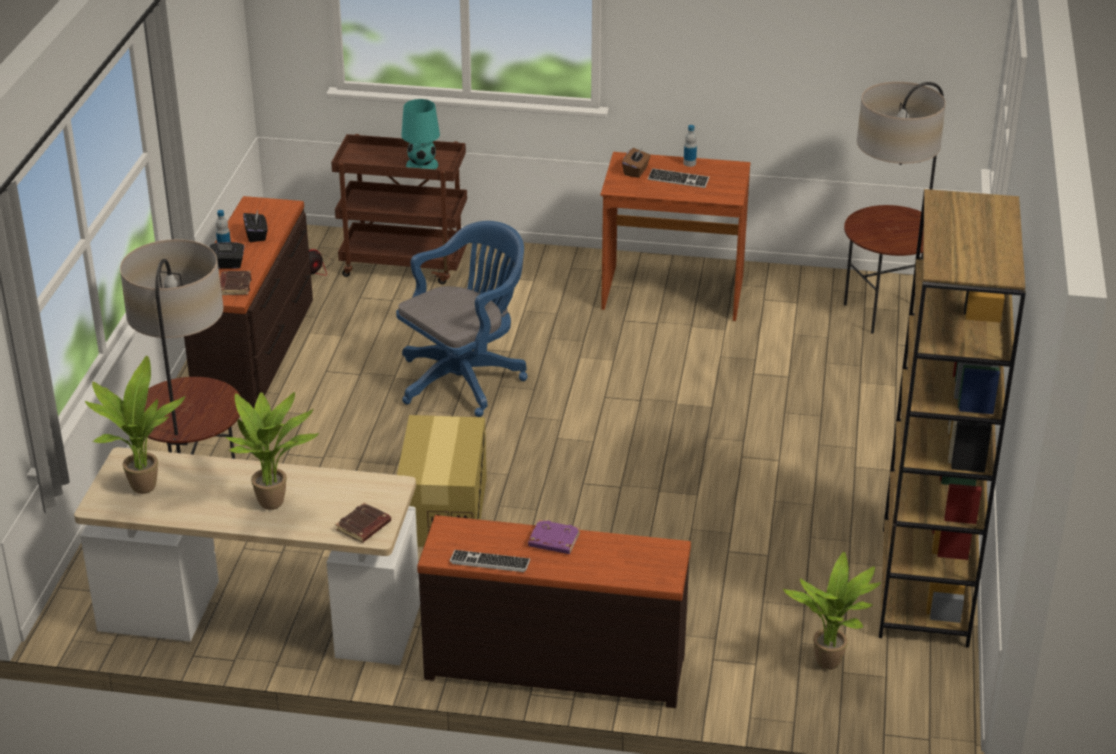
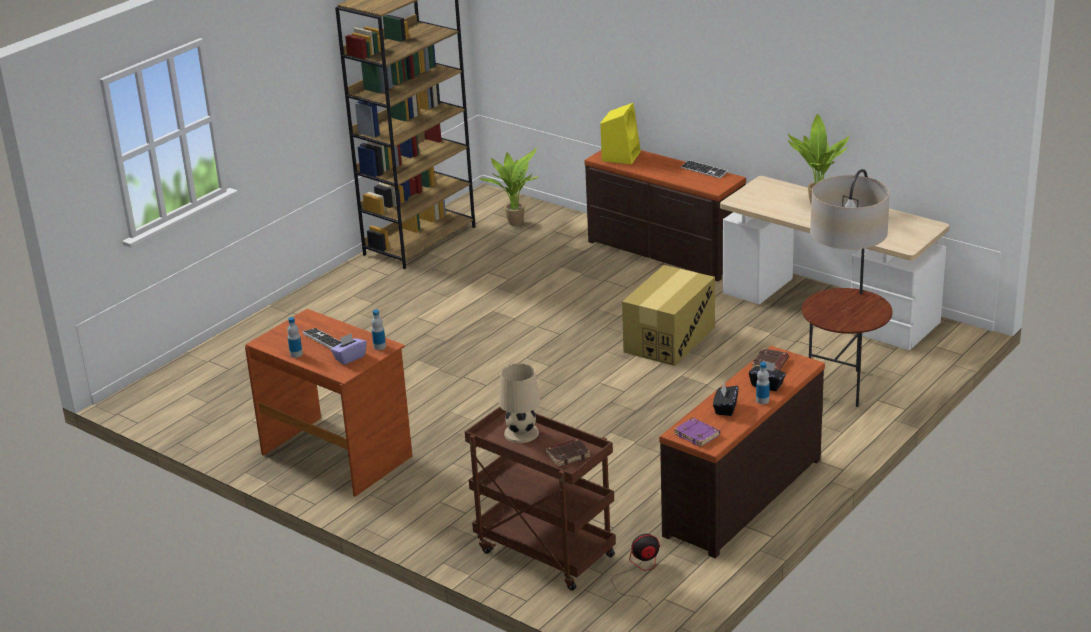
camera: 150 degrees left, 5 degrees down
potted plant [85,356,185,494] -> none
brown book [335,503,391,543] -> brown book moved to [545,438,591,467]
blue office chair [396,221,528,417] -> none
turquoise table lamp [401,99,440,169] -> beige table lamp [499,364,540,443]
purple book [528,520,580,554] -> purple book moved to [674,418,720,447]
brown tissue box [622,148,651,178] -> purple tissue box [331,333,367,365]
floor lamp [844,82,945,334] -> none
none -> bottle [371,309,386,350]
none -> yellow speaker [600,103,641,164]

